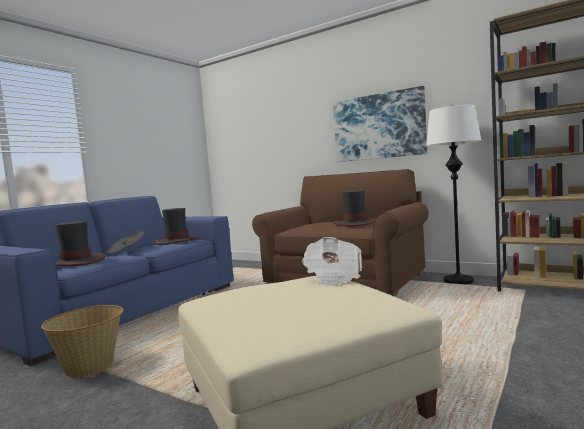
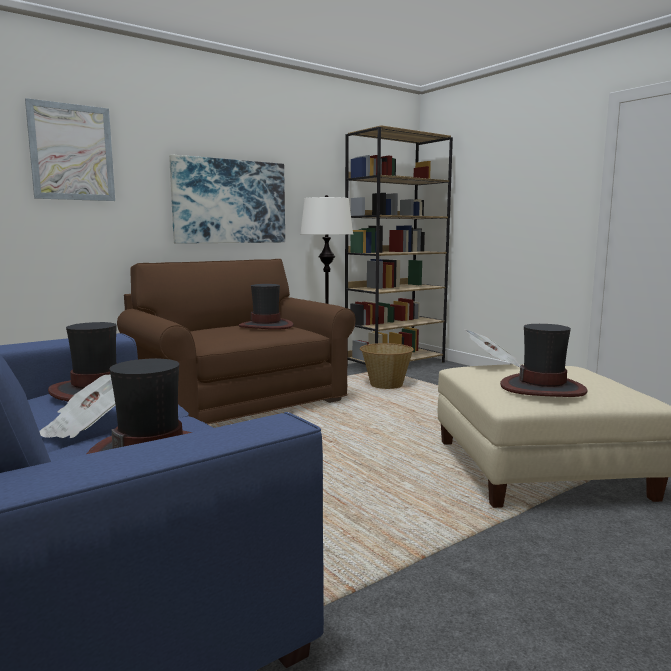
camera: 70 degrees left, 5 degrees up
basket [41,305,124,378] -> basket moved to [360,343,414,389]
none -> picture [25,98,115,201]
none -> hat [500,324,588,397]

